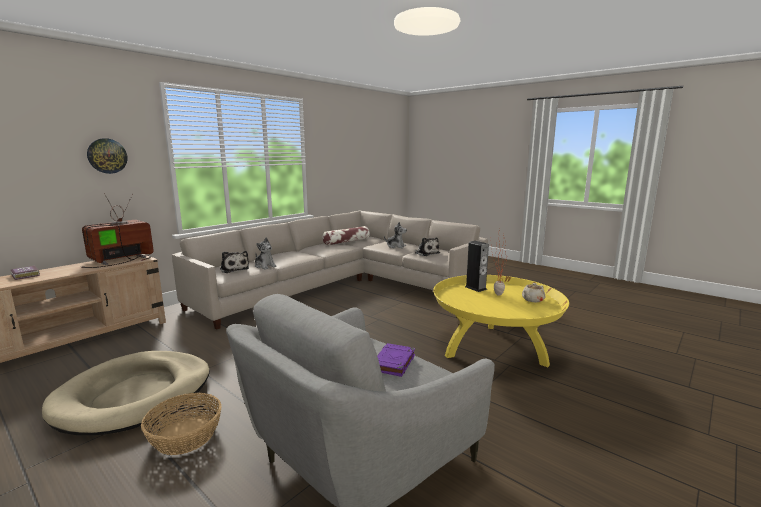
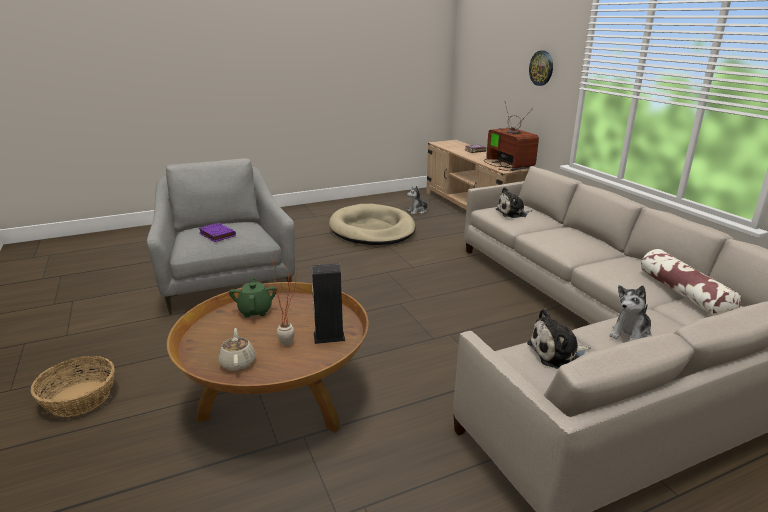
camera: 115 degrees right, 10 degrees up
basket [141,393,222,455] -> basket moved to [31,356,115,417]
plush toy [255,237,277,270] -> plush toy moved to [407,186,431,214]
yellow coffee table [433,275,569,367] -> brown coffee table [167,282,369,433]
none -> green teapot [229,278,276,318]

